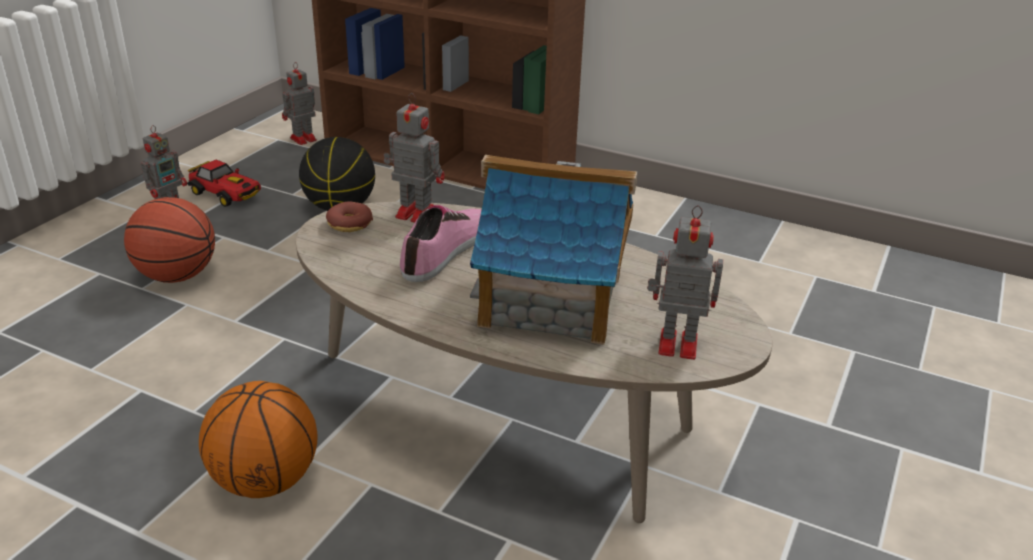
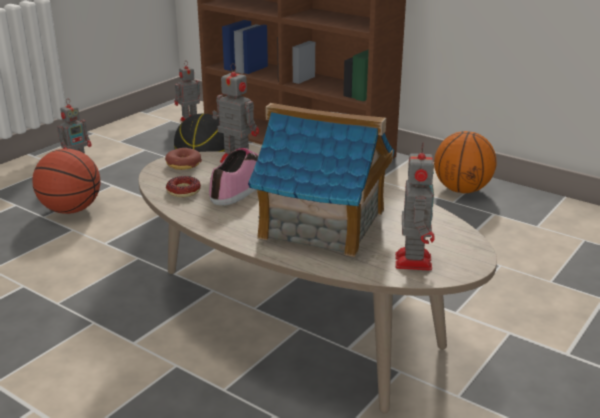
camera: 10 degrees right, 5 degrees down
toy car [187,160,261,207] -> none
basketball [199,381,318,498] -> basketball moved to [434,131,497,193]
toy robot [647,205,723,360] -> toy robot turned 75 degrees clockwise [395,142,435,271]
none -> donut [166,176,201,197]

